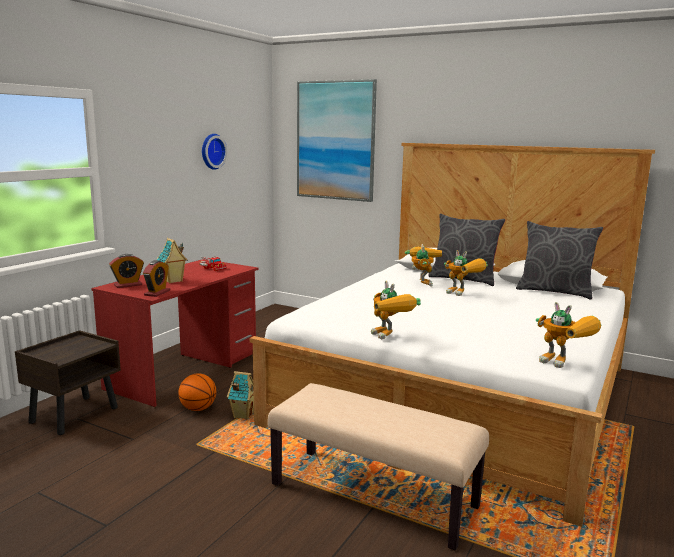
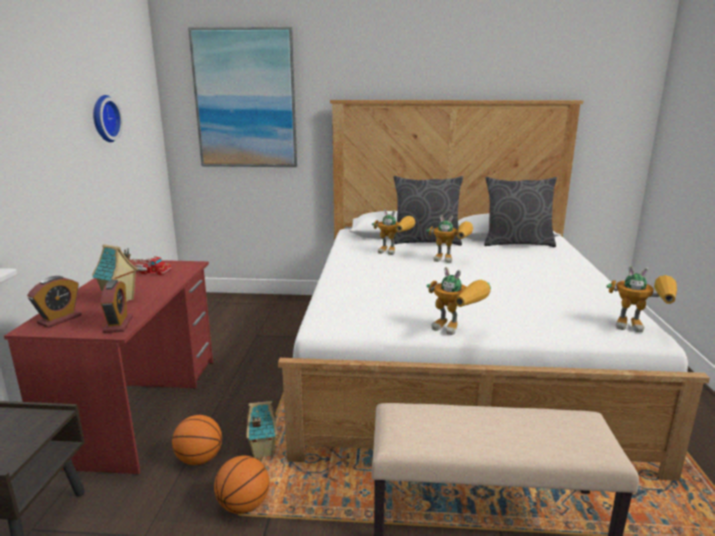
camera: 25 degrees left, 5 degrees up
toy robot [405,244,442,287] -> toy robot turned 135 degrees clockwise [372,209,416,255]
none -> basketball [214,456,269,514]

